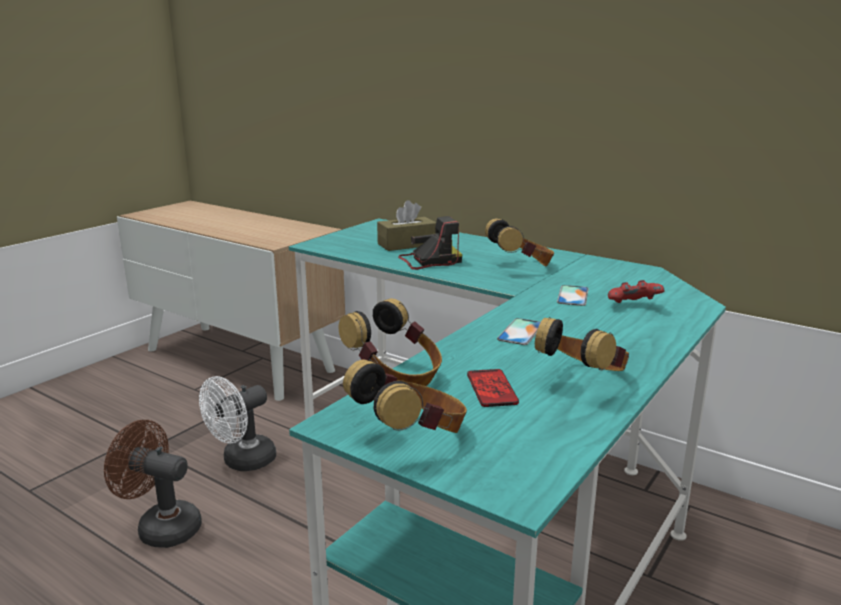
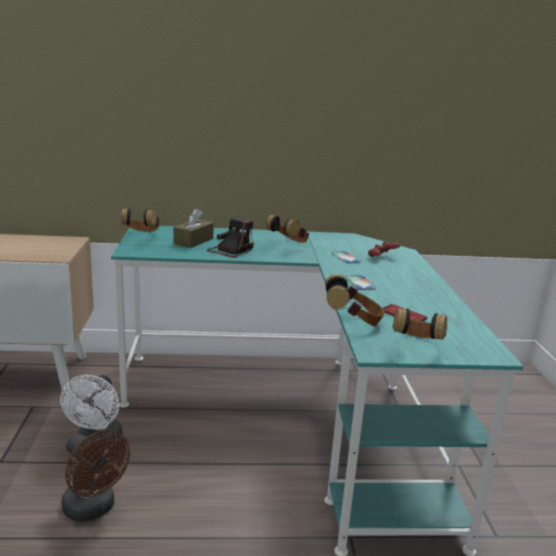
camera: 40 degrees left, 0 degrees up
brown fan [104,420,202,548] -> brown fan turned 120 degrees counterclockwise [61,430,130,522]
headphones [535,317,629,371] -> headphones moved to [121,208,160,232]

